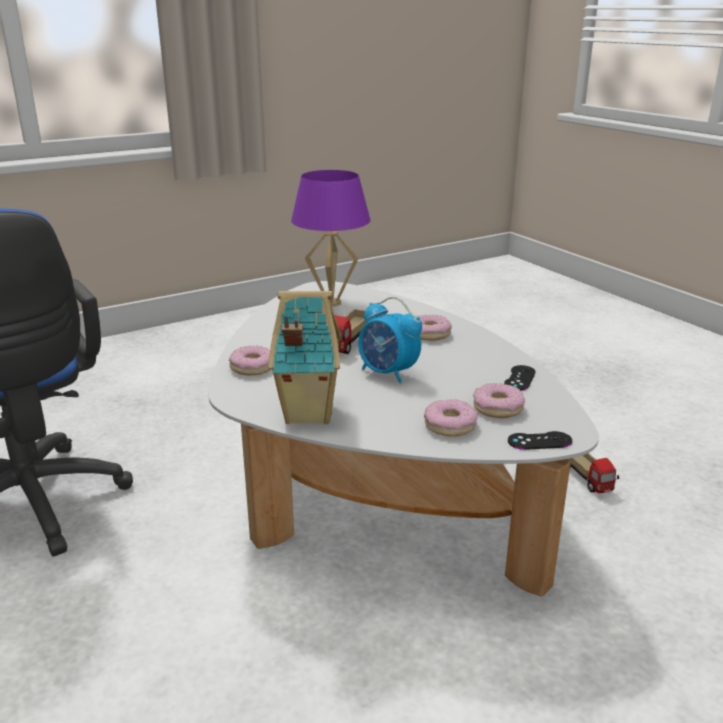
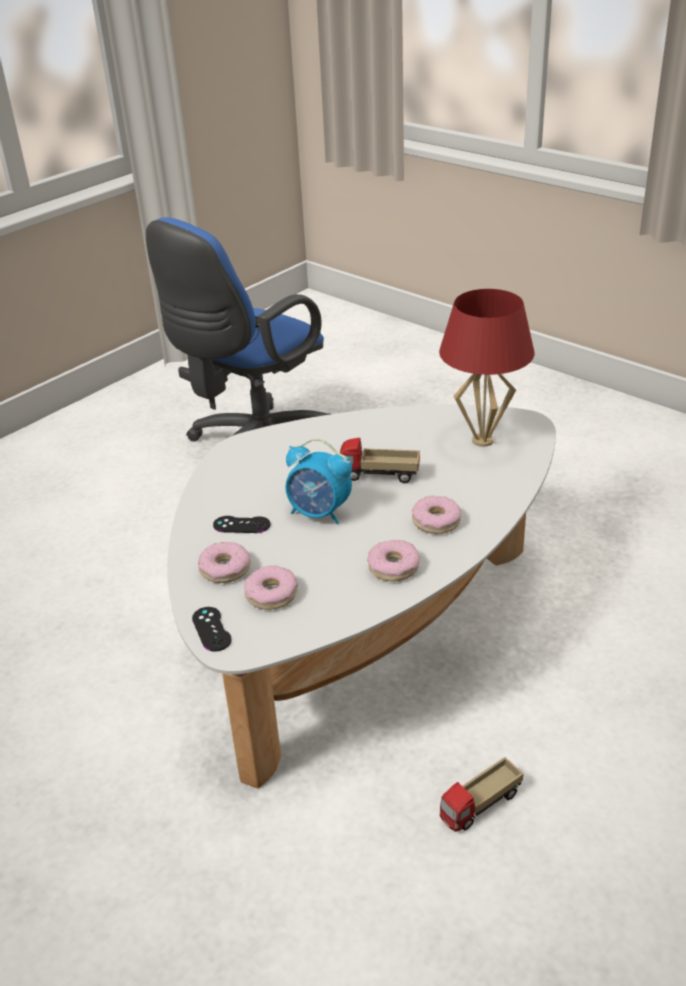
camera: 75 degrees right, 10 degrees up
donut [229,346,271,375] -> donut moved to [367,540,420,582]
toy house [268,291,341,424] -> none
purple table lamp [291,170,370,306] -> red table lamp [439,289,535,447]
alarm clock [358,297,422,383] -> alarm clock turned 90 degrees counterclockwise [285,439,352,524]
black game controller [504,365,536,391] -> black game controller moved to [213,516,270,533]

